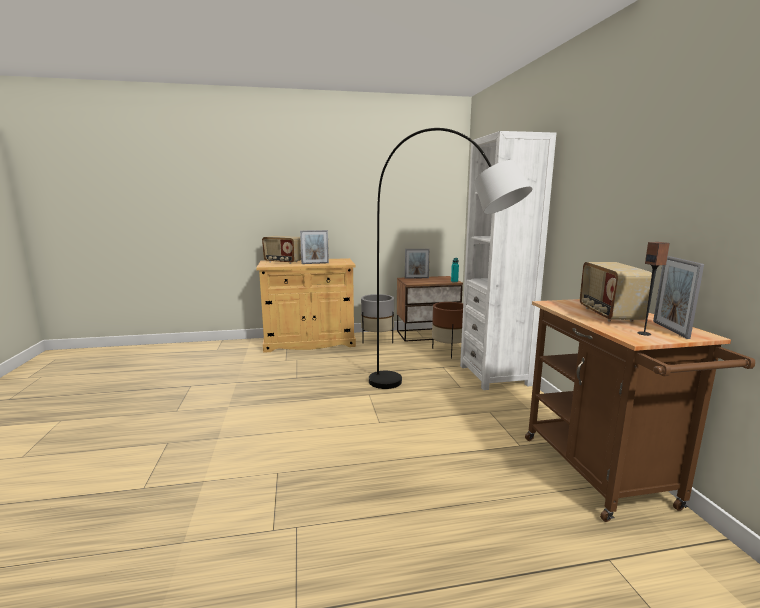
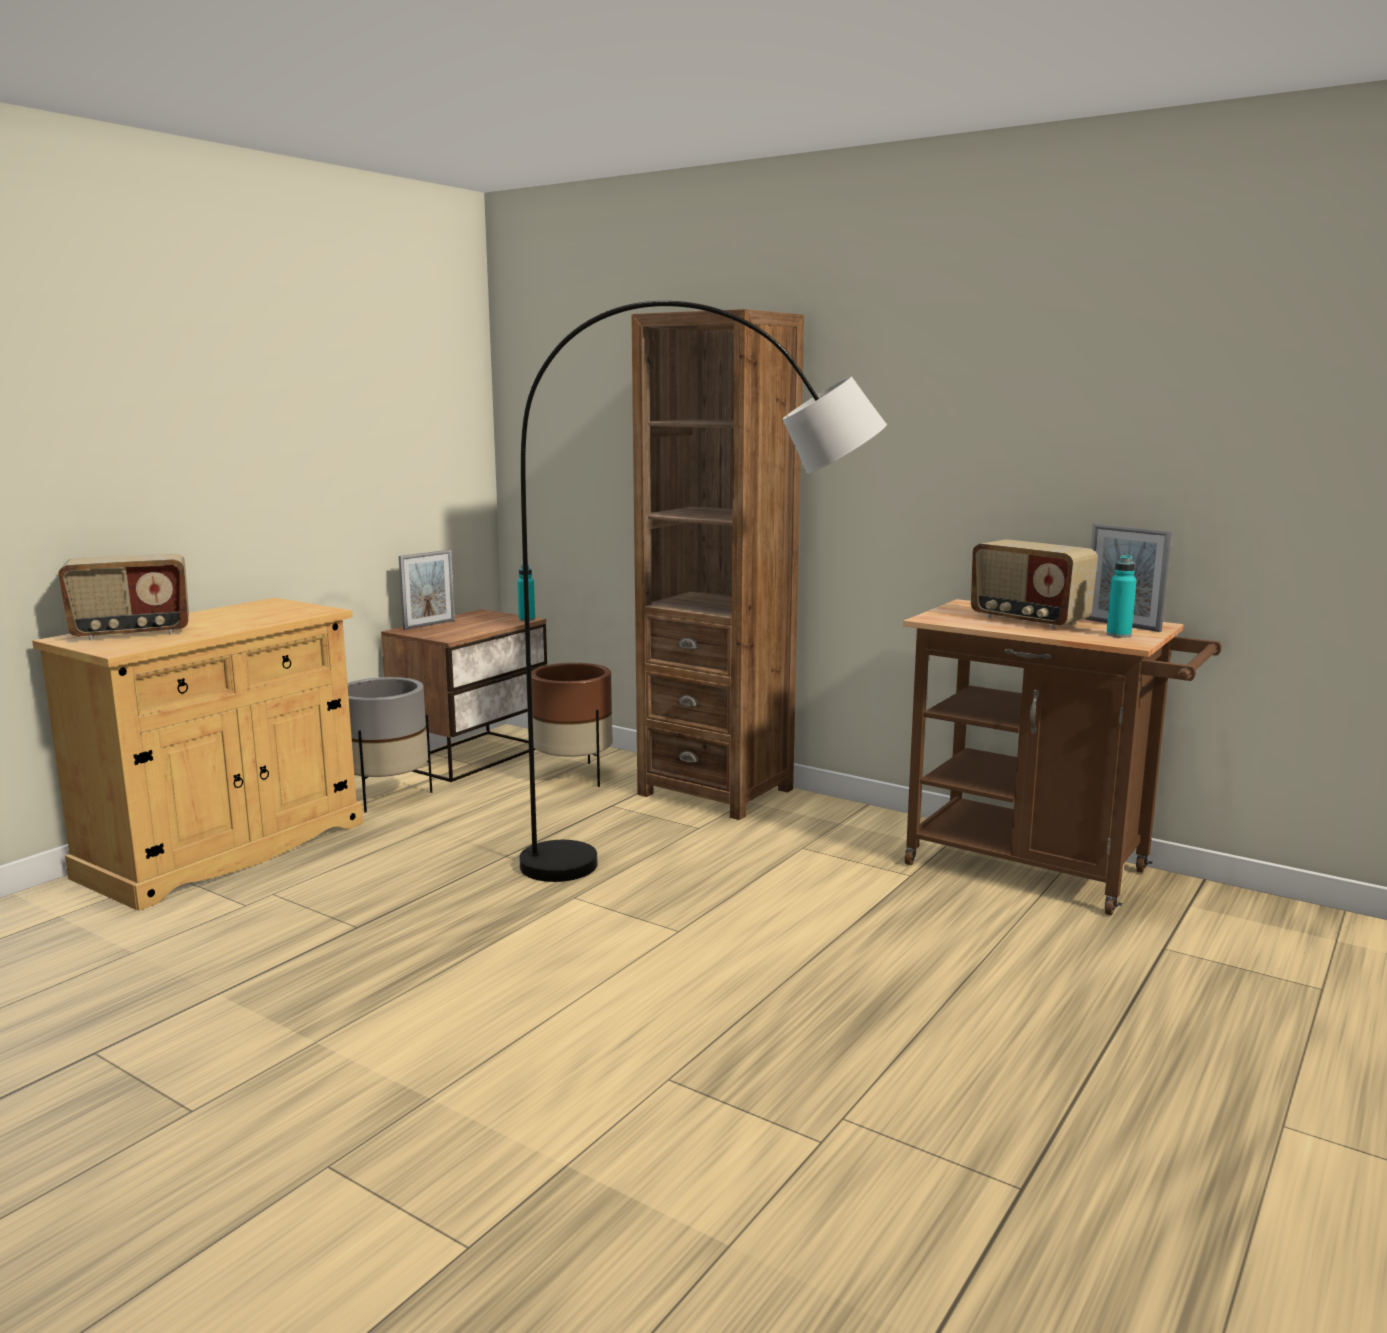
camera: 45 degrees left, 0 degrees up
picture frame [300,230,329,264] -> none
white bookcase [460,131,556,390] -> brown bookcase [631,309,804,820]
speaker [638,242,670,336] -> turquoise bottle [1106,555,1137,638]

